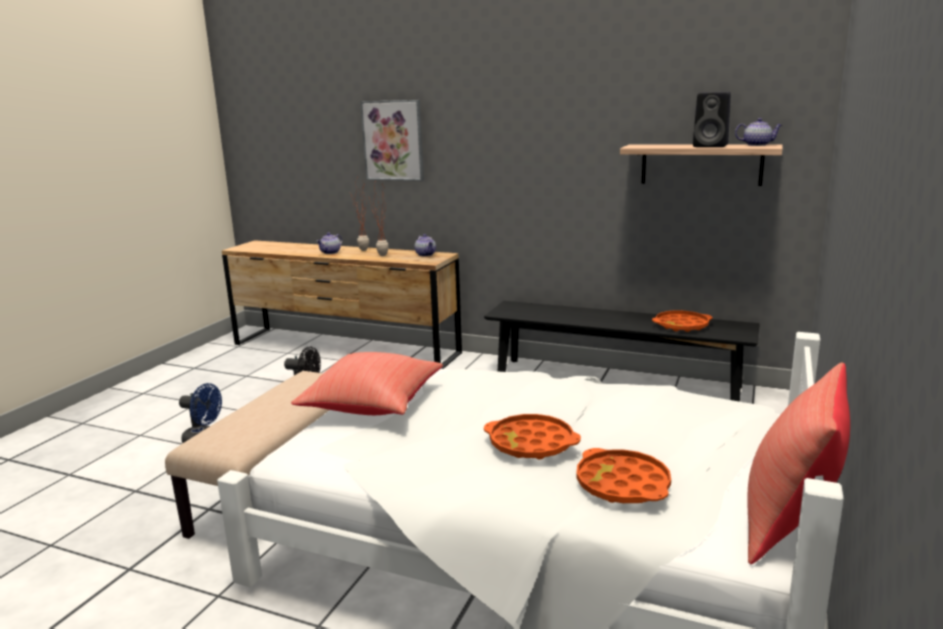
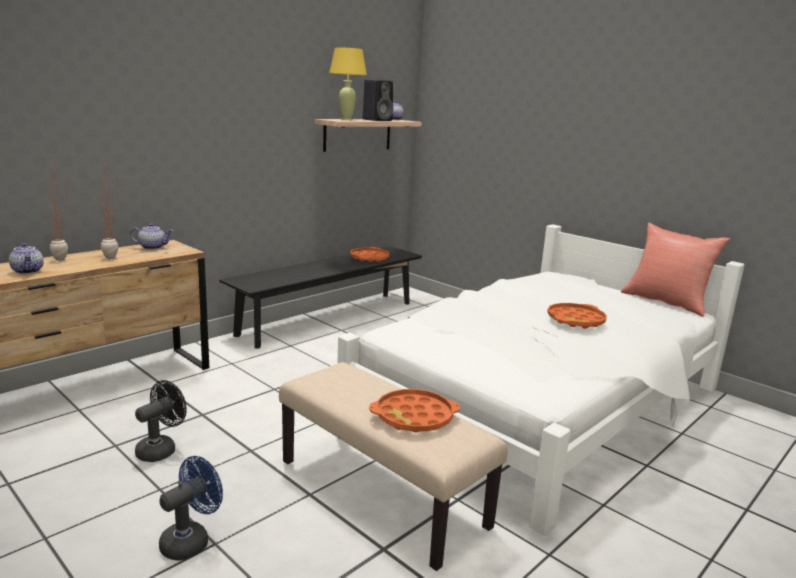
camera: 70 degrees left, 0 degrees up
red pillow [291,352,443,415] -> none
picture [360,100,424,181] -> none
orange tray [576,448,671,503] -> orange tray moved to [369,389,460,432]
none -> yellow table lamp [329,47,367,120]

